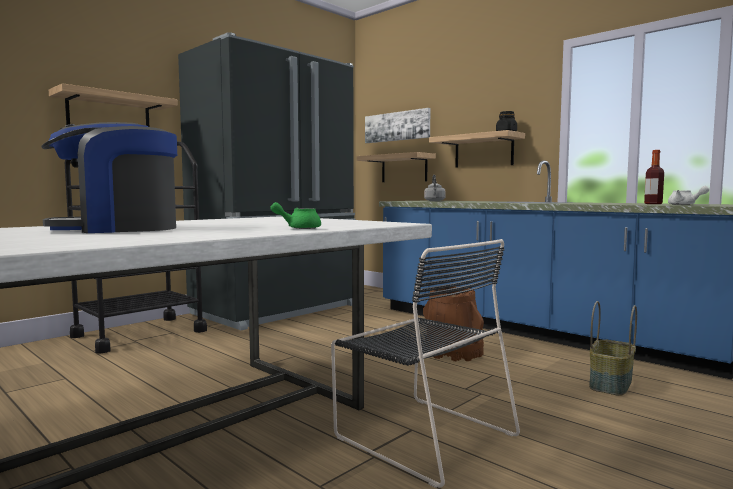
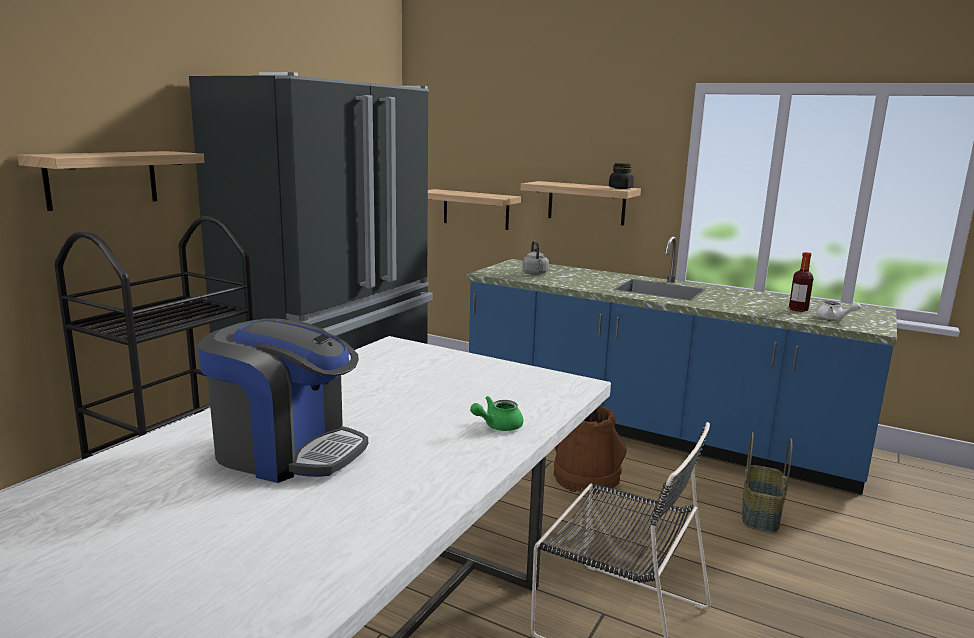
camera: 15 degrees left, 10 degrees up
coffee machine [41,122,177,233] -> coffee machine turned 120 degrees counterclockwise [197,318,368,483]
picture [365,108,430,143] -> none

